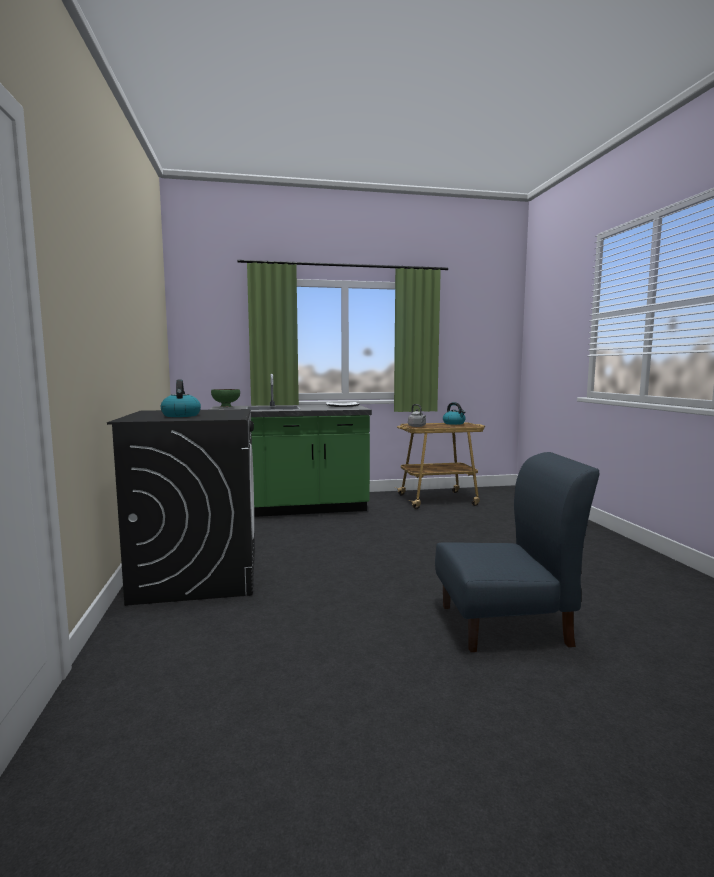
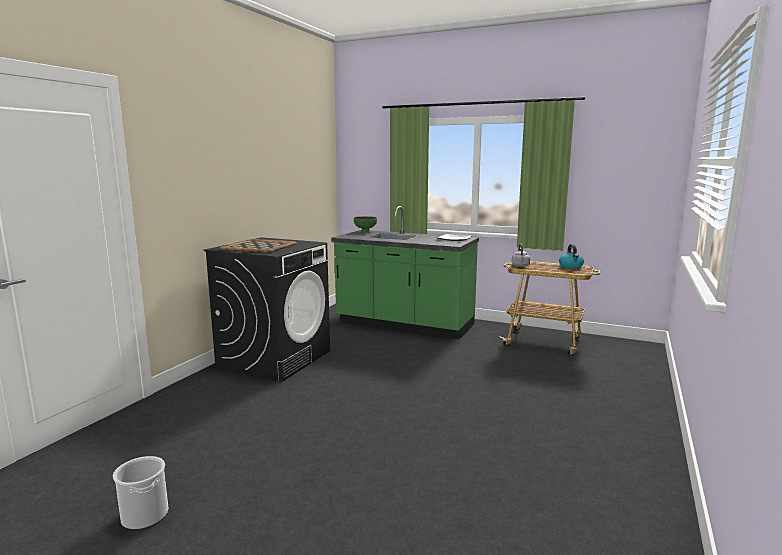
camera: 35 degrees right, 5 degrees up
kettle [161,379,201,417] -> tray [219,239,297,253]
blue chair [435,452,599,652] -> none
none -> bucket [113,456,168,530]

